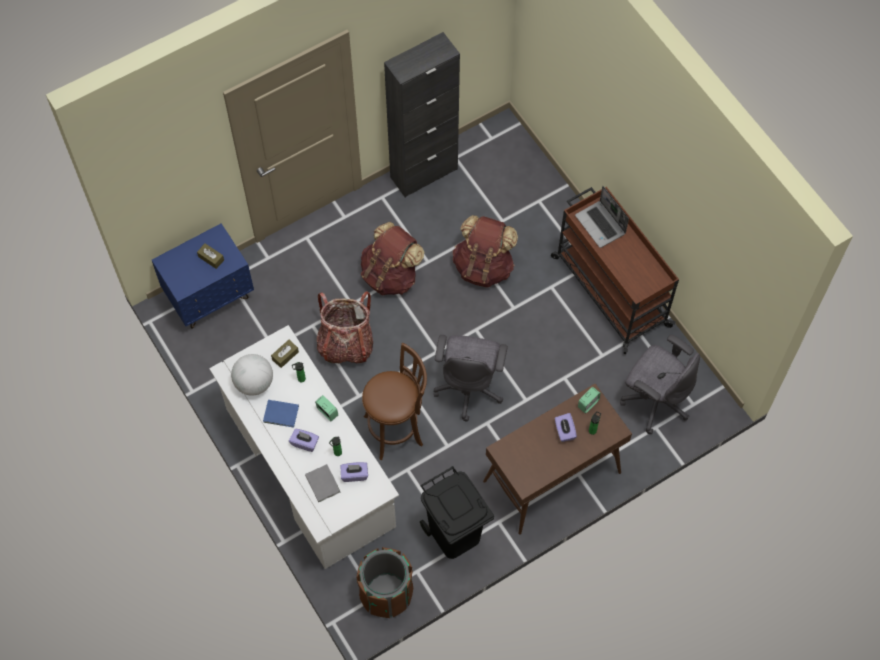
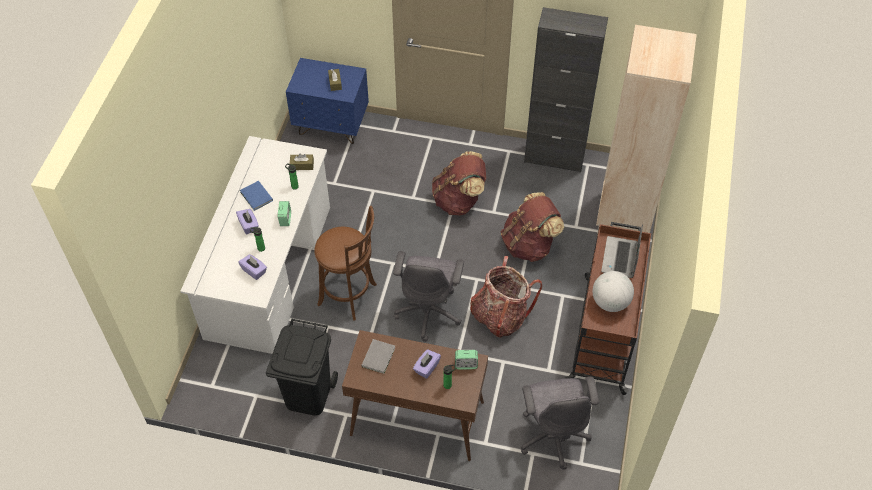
camera: 45 degrees right, 10 degrees down
globe [231,354,273,396] -> globe moved to [592,271,634,312]
grey book [305,464,340,502] -> grey book moved to [362,339,395,374]
backpack [317,291,373,364] -> backpack moved to [470,256,542,338]
brown trash can [357,547,413,618] -> none
grey office chair [434,335,508,421] -> grey office chair turned 45 degrees counterclockwise [393,251,464,342]
none -> beige bookcase [596,25,697,235]

